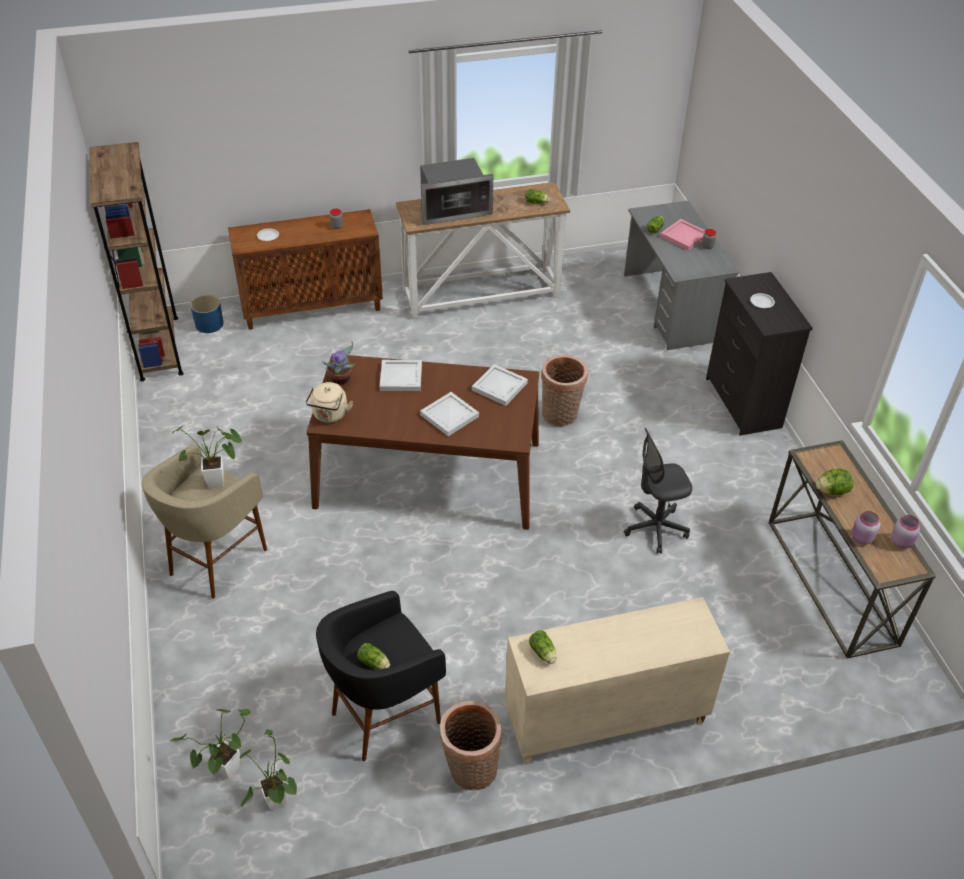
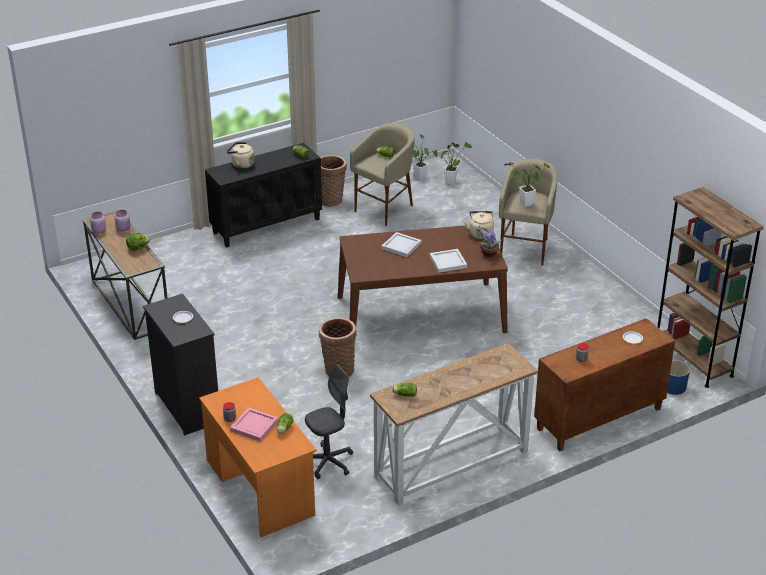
camera: 165 degrees right, 10 degrees down
black stool [316,591,446,761] -> beige stool [350,123,415,226]
microwave [420,158,493,225] -> none
white tray [472,364,528,406] -> none
beige cabinet [505,597,730,765] -> black cabinet [205,143,322,248]
grey desk [624,201,739,350] -> orange desk [199,377,317,537]
grey office chair [624,428,692,554] -> grey office chair moved to [305,365,353,479]
none -> beige kettle [227,142,254,169]

